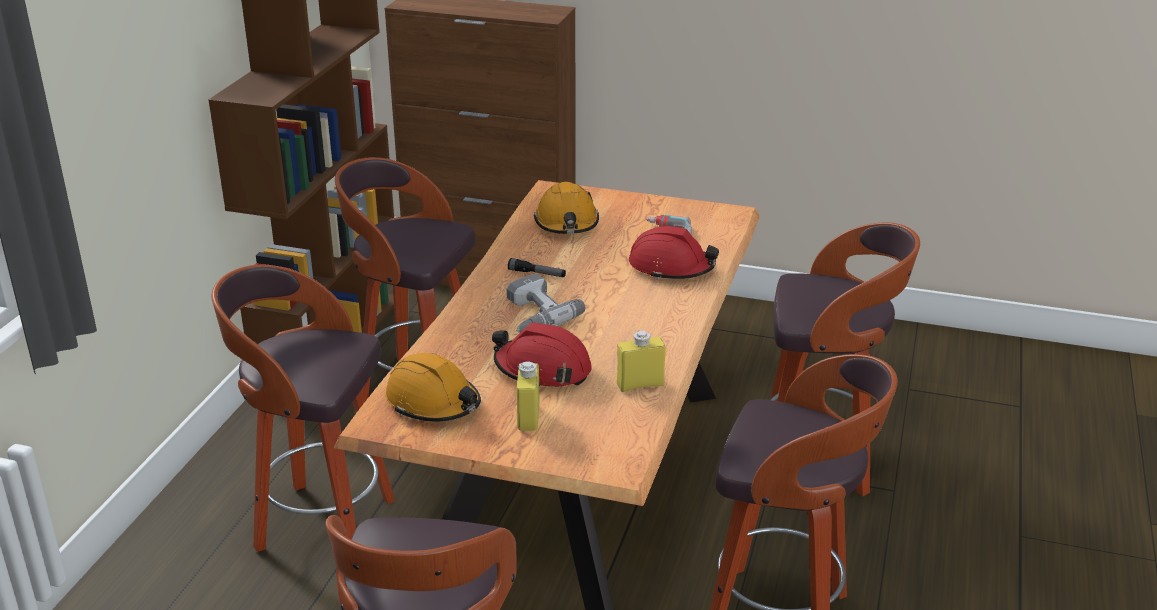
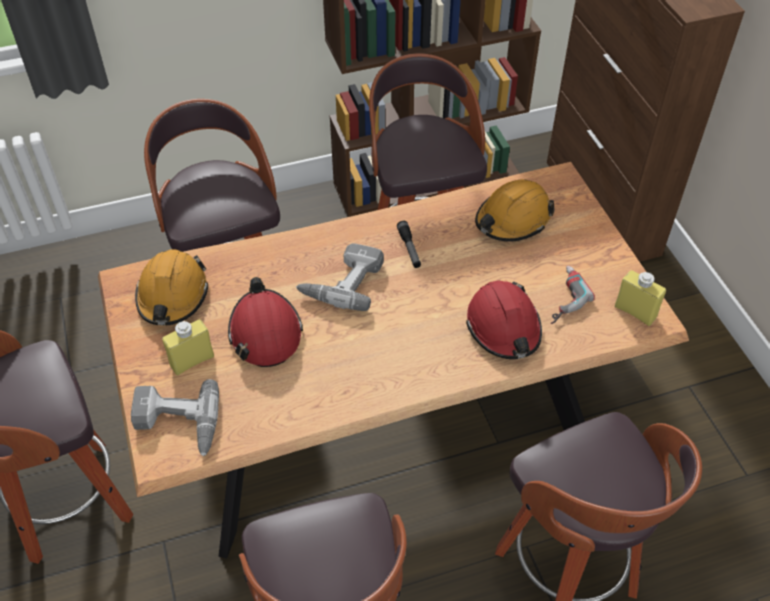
camera: 55 degrees right, 20 degrees up
yellow bottle [617,330,666,392] -> yellow bottle moved to [615,270,666,326]
none -> power drill [131,379,219,456]

